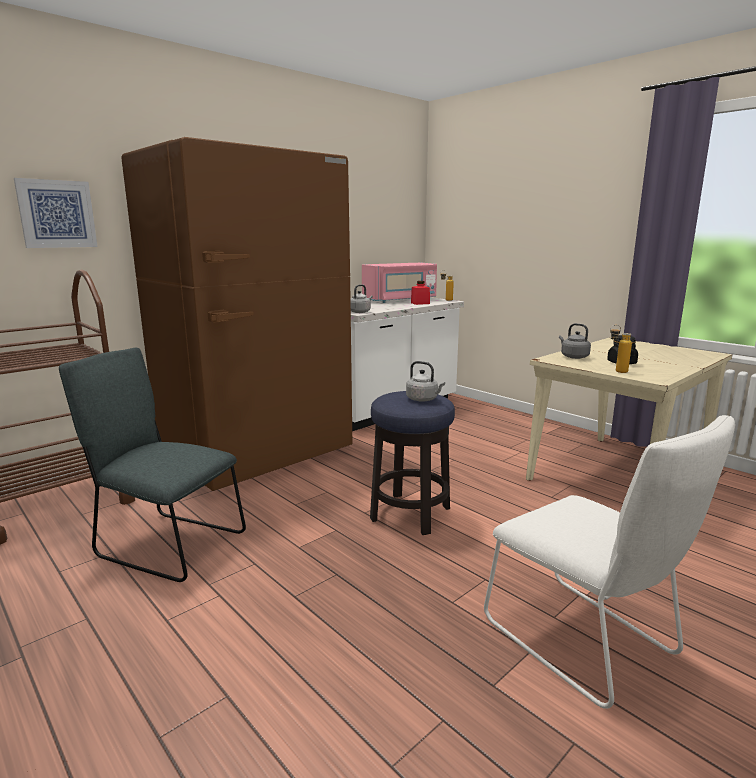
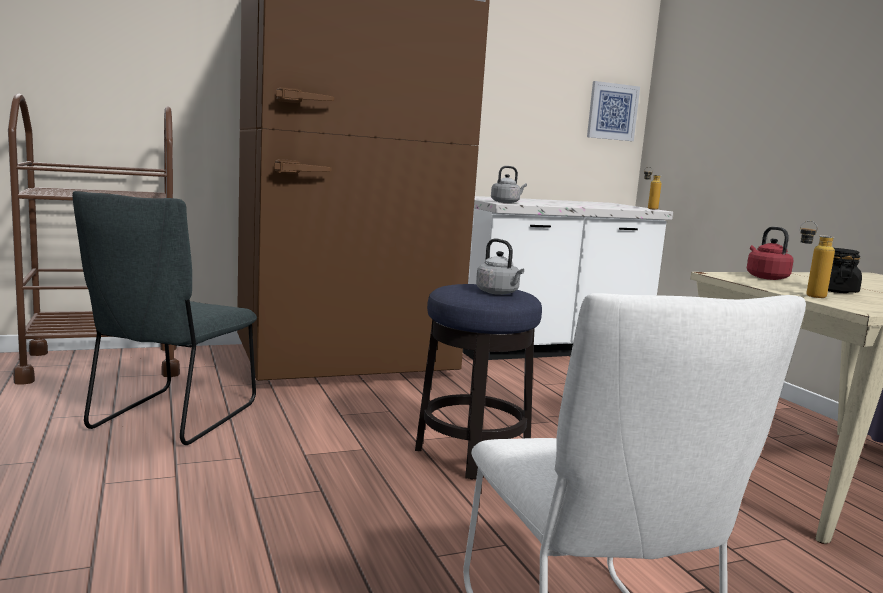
camera: 20 degrees right, 5 degrees down
picture [14,178,98,248] -> picture moved to [587,81,640,141]
grey chair [59,348,246,582] -> grey chair turned 120 degrees counterclockwise [72,191,257,445]
pink microwave [362,263,437,303] -> none
red jar [411,281,430,305] -> none
grey kettle [559,323,591,359] -> red kettle [747,227,793,280]

